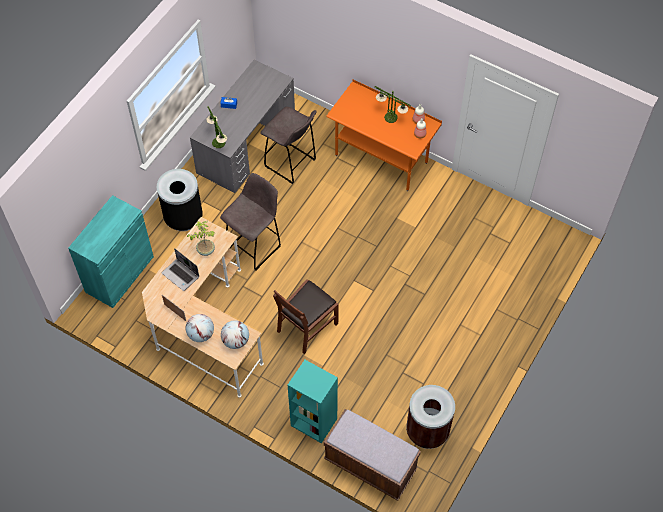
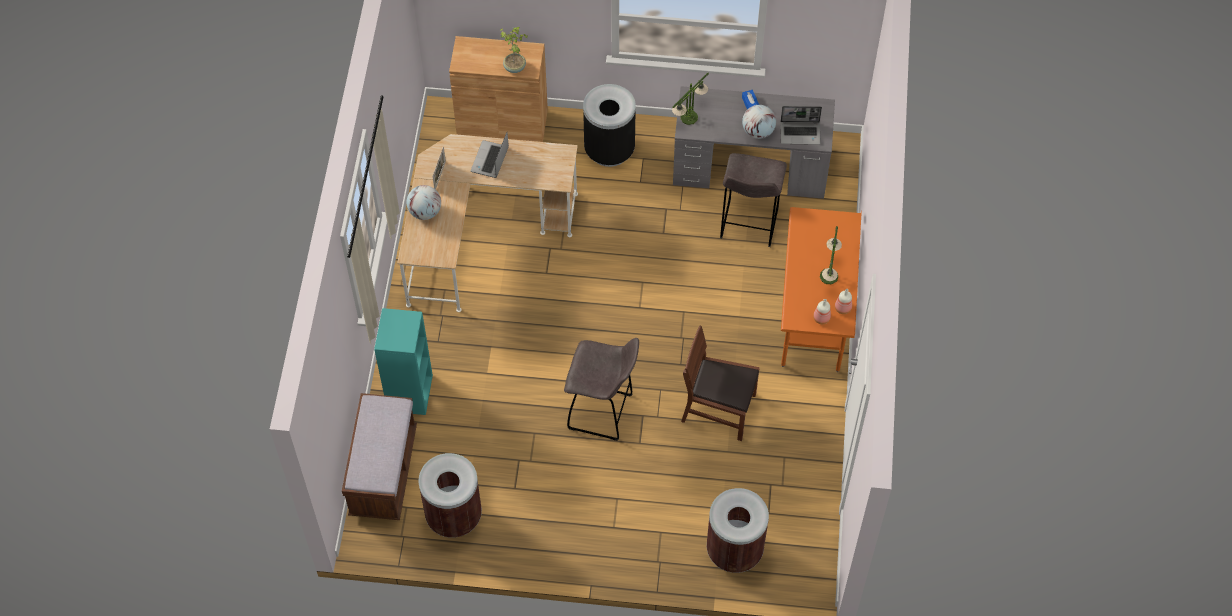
camera: 65 degrees right, 0 degrees up
turquoise cabinet [68,195,154,308] -> brown cabinet [449,36,548,142]
potted plant [187,221,215,256] -> potted plant moved to [500,27,529,73]
grey stool [220,173,281,270] -> grey stool moved to [564,338,639,441]
globe [221,320,249,349] -> globe moved to [742,105,776,139]
brown chair [273,279,339,354] -> brown chair moved to [681,326,760,441]
none -> brown trash can [707,488,769,573]
none -> laptop [780,106,822,145]

